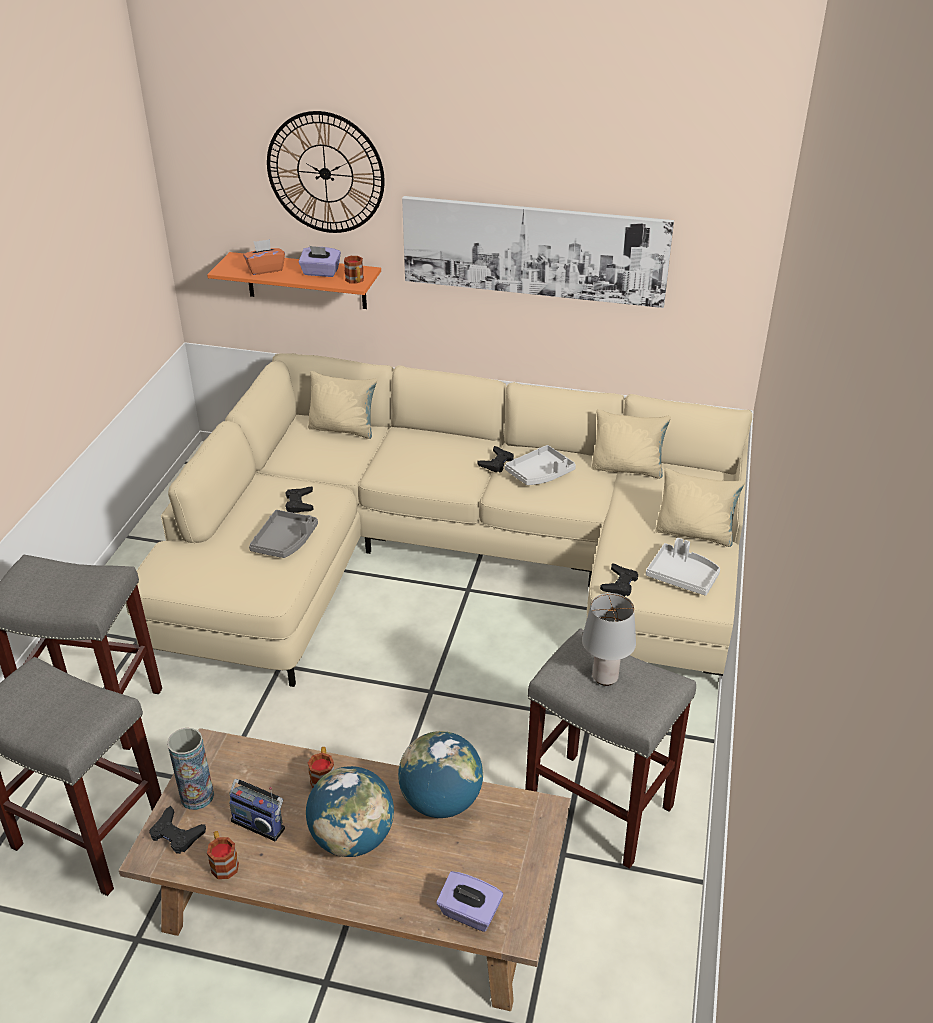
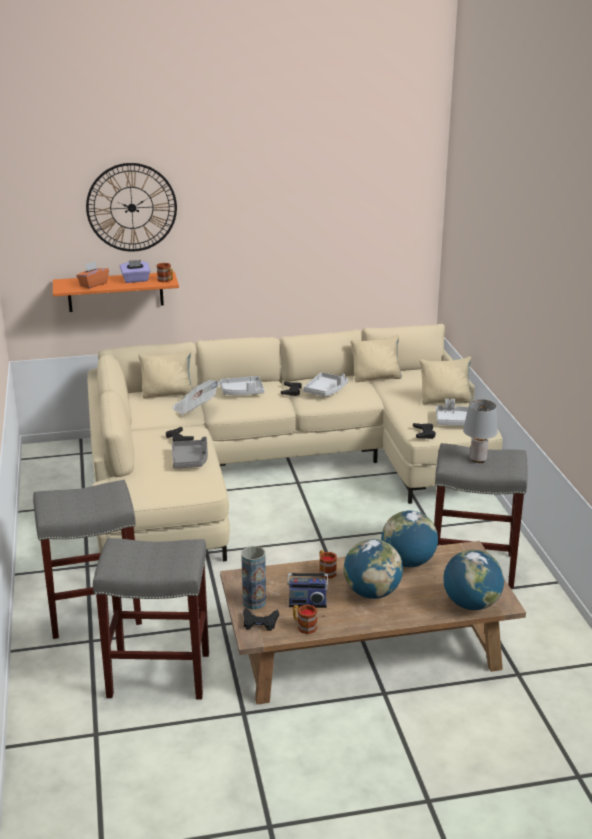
camera: 25 degrees left, 10 degrees down
picture [402,196,674,308] -> none
purple tissue box [437,871,503,932] -> globe [443,549,504,610]
none -> newspaper [172,379,220,415]
none -> grey tray [220,376,265,395]

